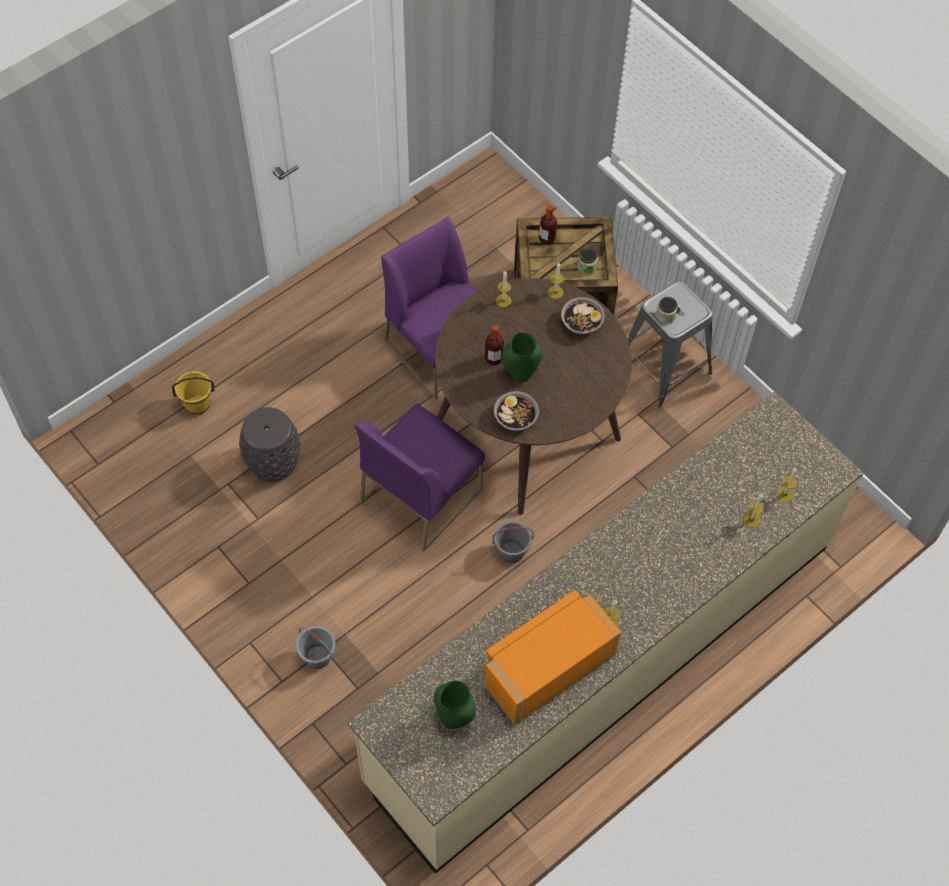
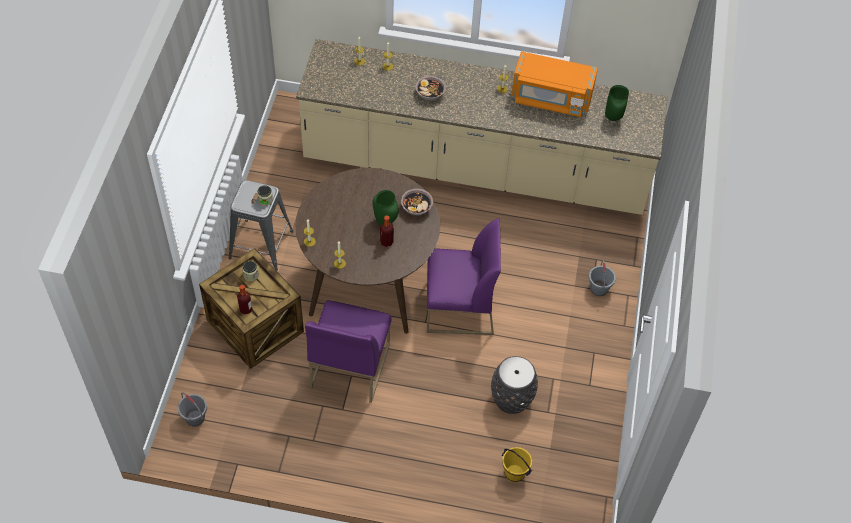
camera: 130 degrees left, 5 degrees down
grey bucket [492,521,534,563] -> grey bucket moved to [178,392,207,427]
bowl [561,297,605,335] -> bowl moved to [415,76,446,100]

